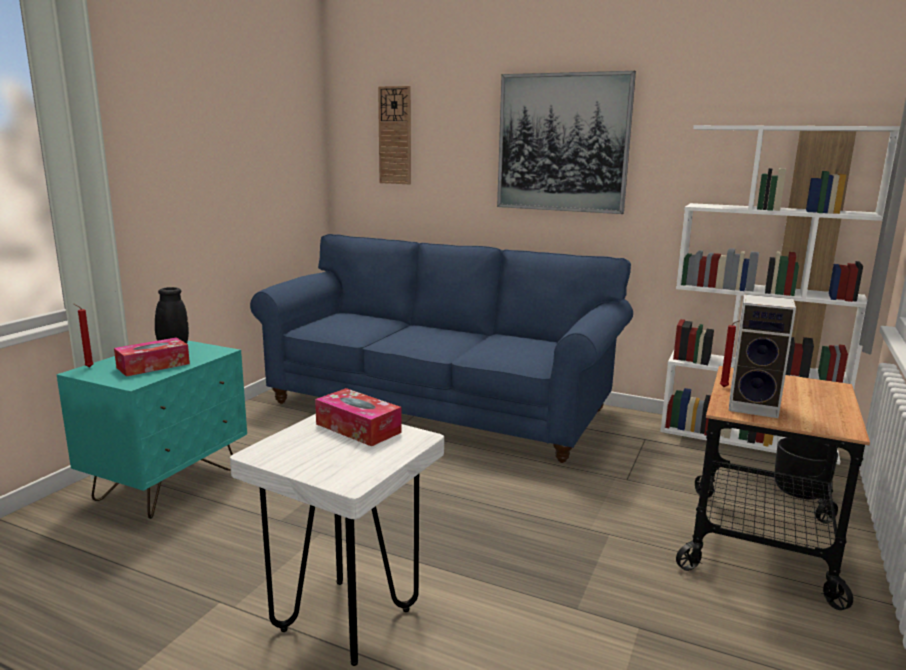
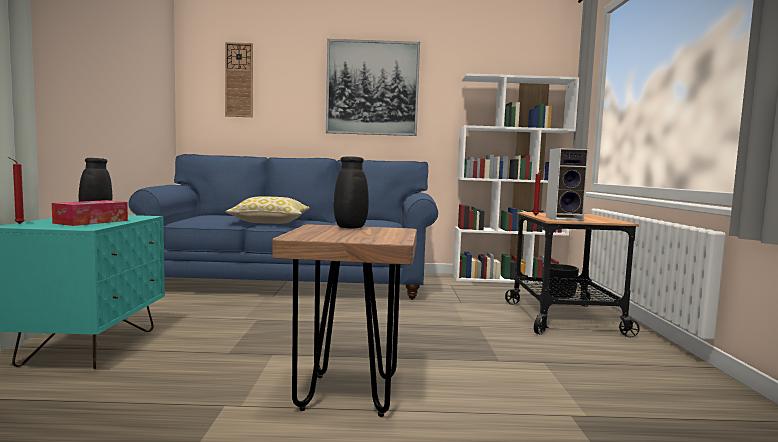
camera: 25 degrees left, 10 degrees down
white stool [230,414,444,666] -> brown stool [272,224,417,417]
tissue box [315,388,402,447] -> black vase [334,152,369,229]
none -> pillow [225,196,310,224]

